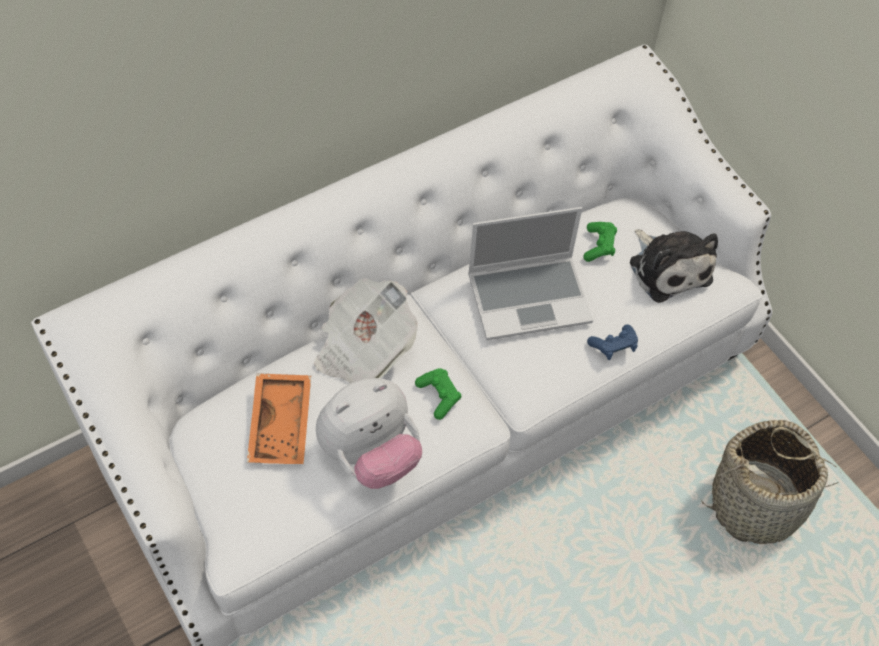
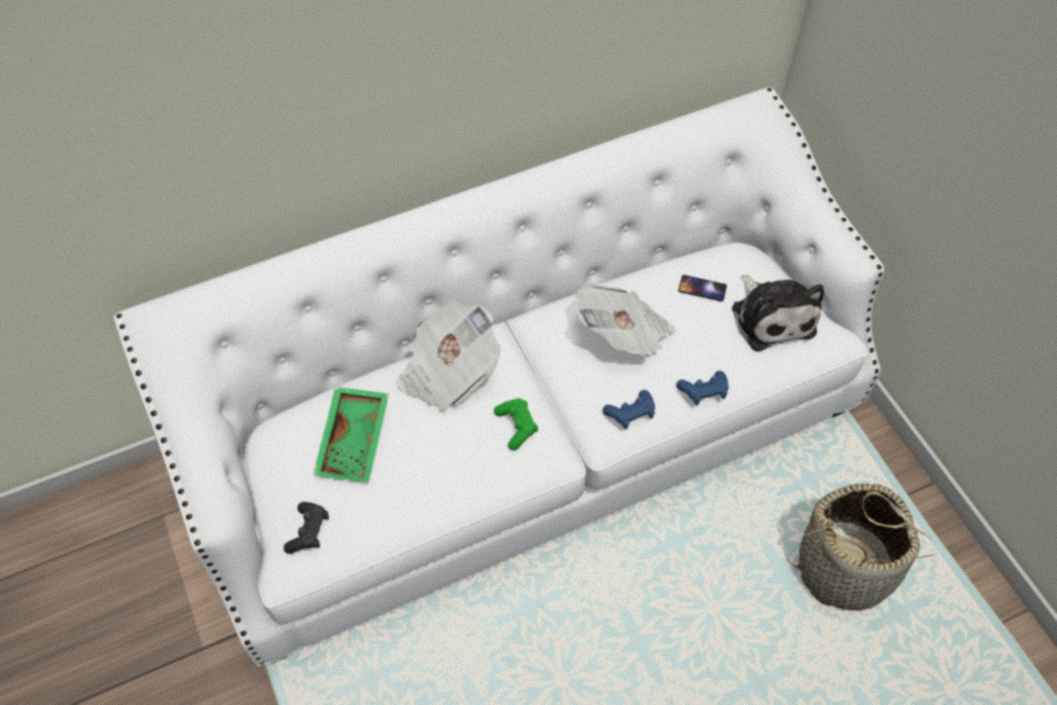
camera: 10 degrees right, 0 degrees up
orange tray [247,374,311,464] -> green tray [313,387,389,483]
plush toy [316,378,422,489] -> none
laptop [468,207,593,340] -> newspaper [576,284,676,357]
green game controller [583,222,617,262] -> phone [678,275,727,302]
none -> black game controller [284,502,329,554]
none -> blue game controller [603,390,655,429]

